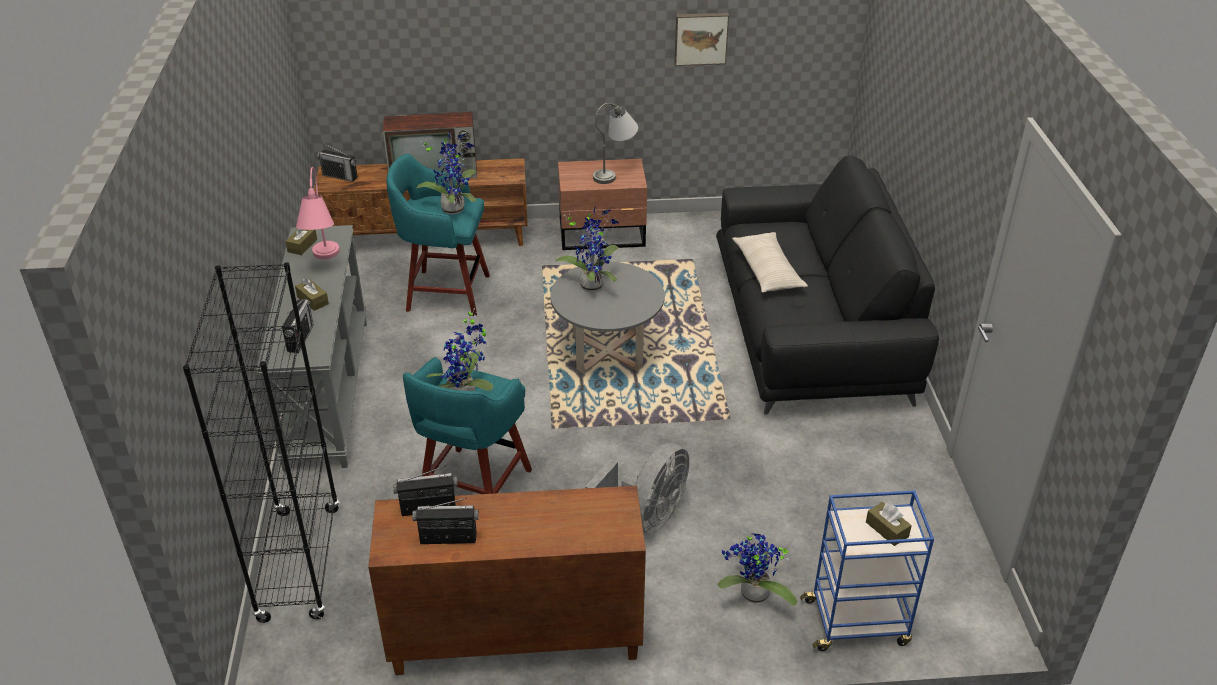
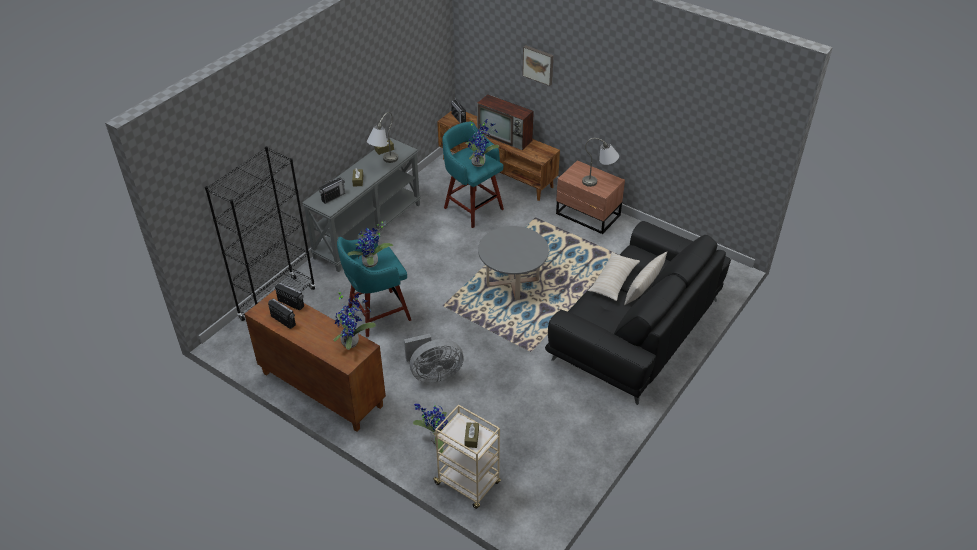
camera: 40 degrees right, 5 degrees up
pink table lamp [296,167,340,259] -> grey table lamp [367,112,398,163]
potted plant [556,206,619,292] -> potted plant moved to [333,290,376,350]
picture [675,13,729,66] -> picture moved to [522,45,554,86]
blue cart [800,490,934,651] -> beige cart [432,404,501,509]
none -> beige pillow [624,251,667,305]

